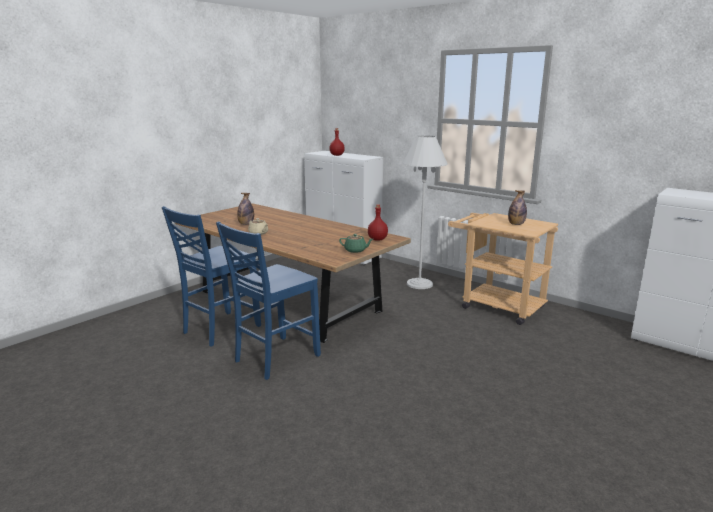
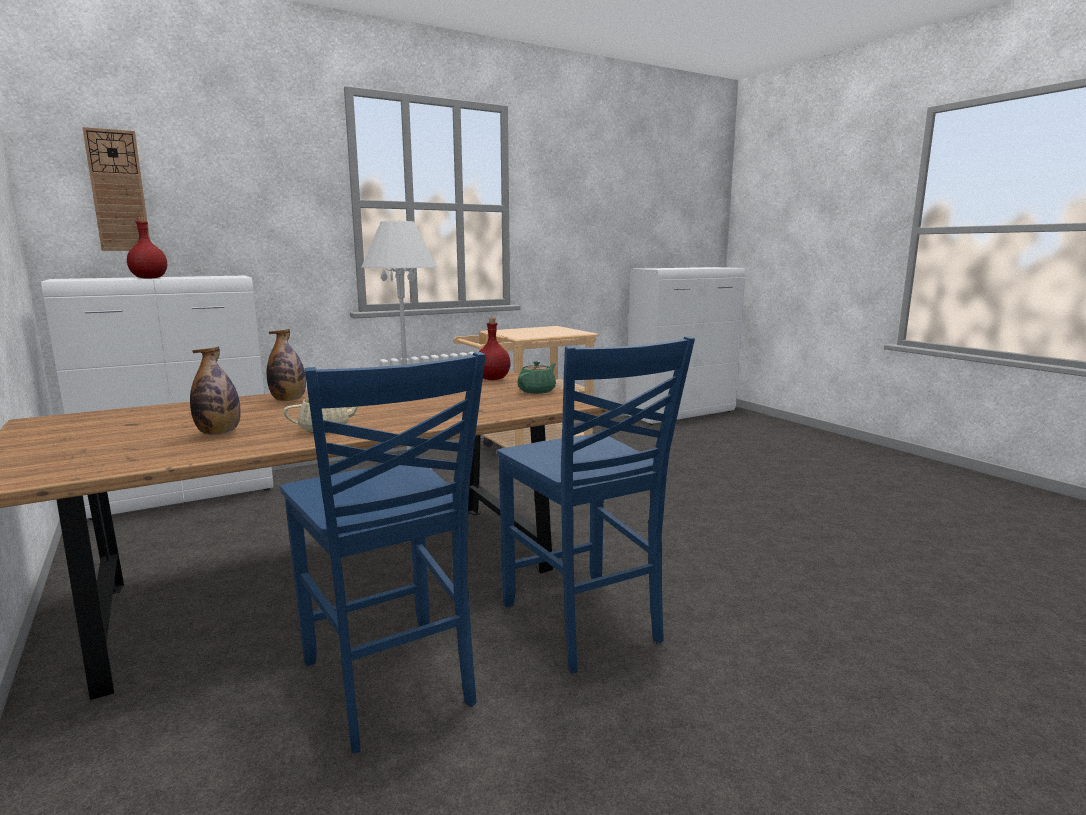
camera: 70 degrees left, 5 degrees down
bottle [508,190,527,225] -> bottle moved to [267,329,306,401]
none -> wall clock [82,127,150,251]

